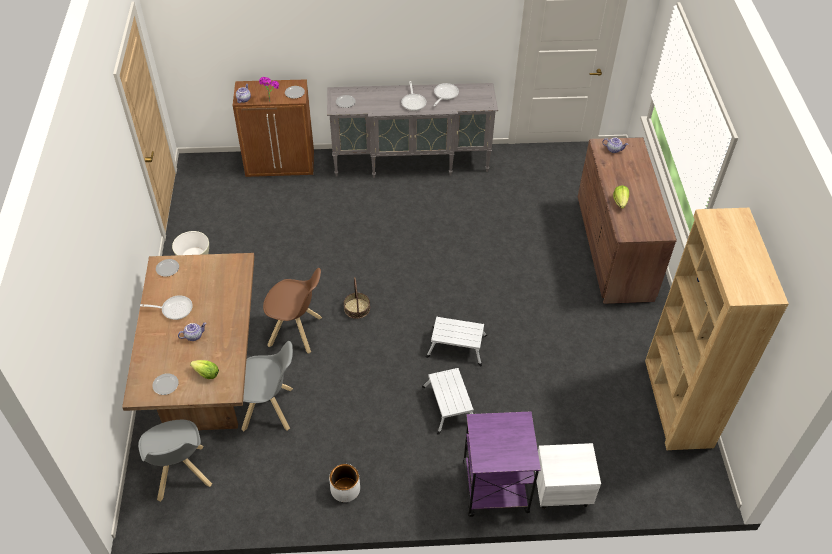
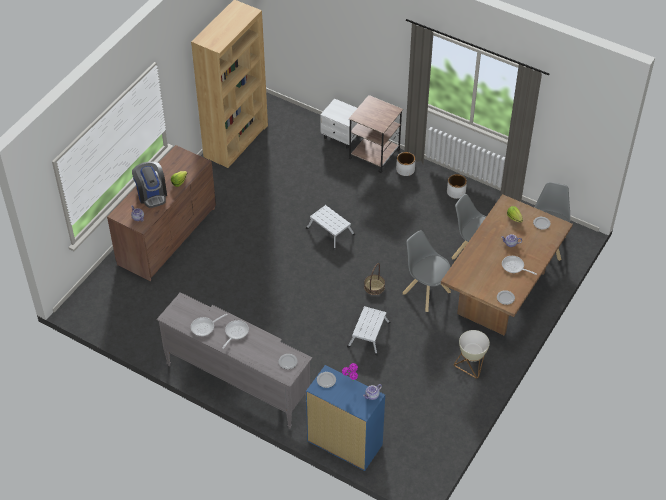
camera: 145 degrees left, 0 degrees up
brown cabinet [233,79,314,177] -> blue cabinet [306,365,385,471]
brown chair [263,268,322,354] -> grey chair [402,230,451,312]
white step ladder [422,368,474,435] -> white step ladder moved to [347,306,391,356]
purple cart [463,411,541,517] -> brown cart [349,95,403,173]
none -> coffee machine [132,162,167,208]
none -> white planter [396,152,416,176]

